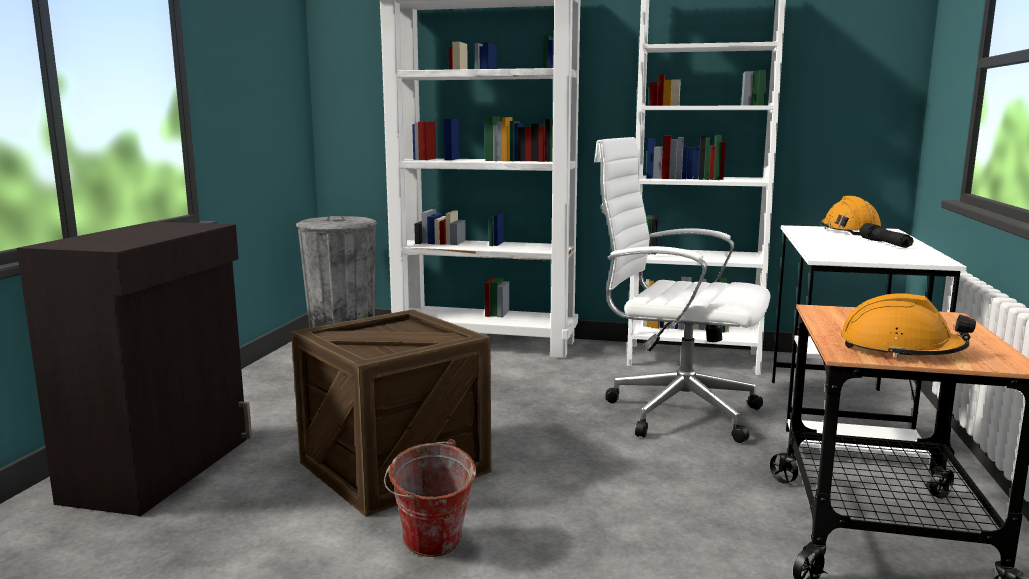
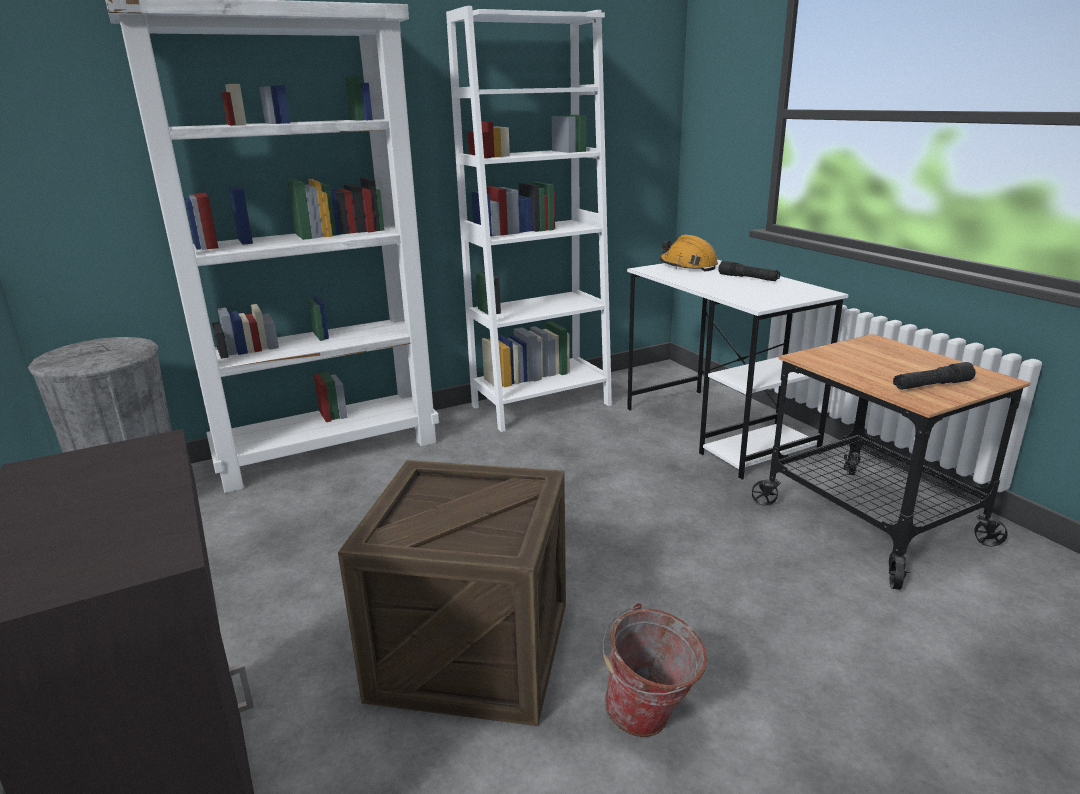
camera: 40 degrees left, 10 degrees up
white office chair [594,137,771,443] -> none
orange hard hat [841,293,976,358] -> black flashlight [893,362,976,390]

